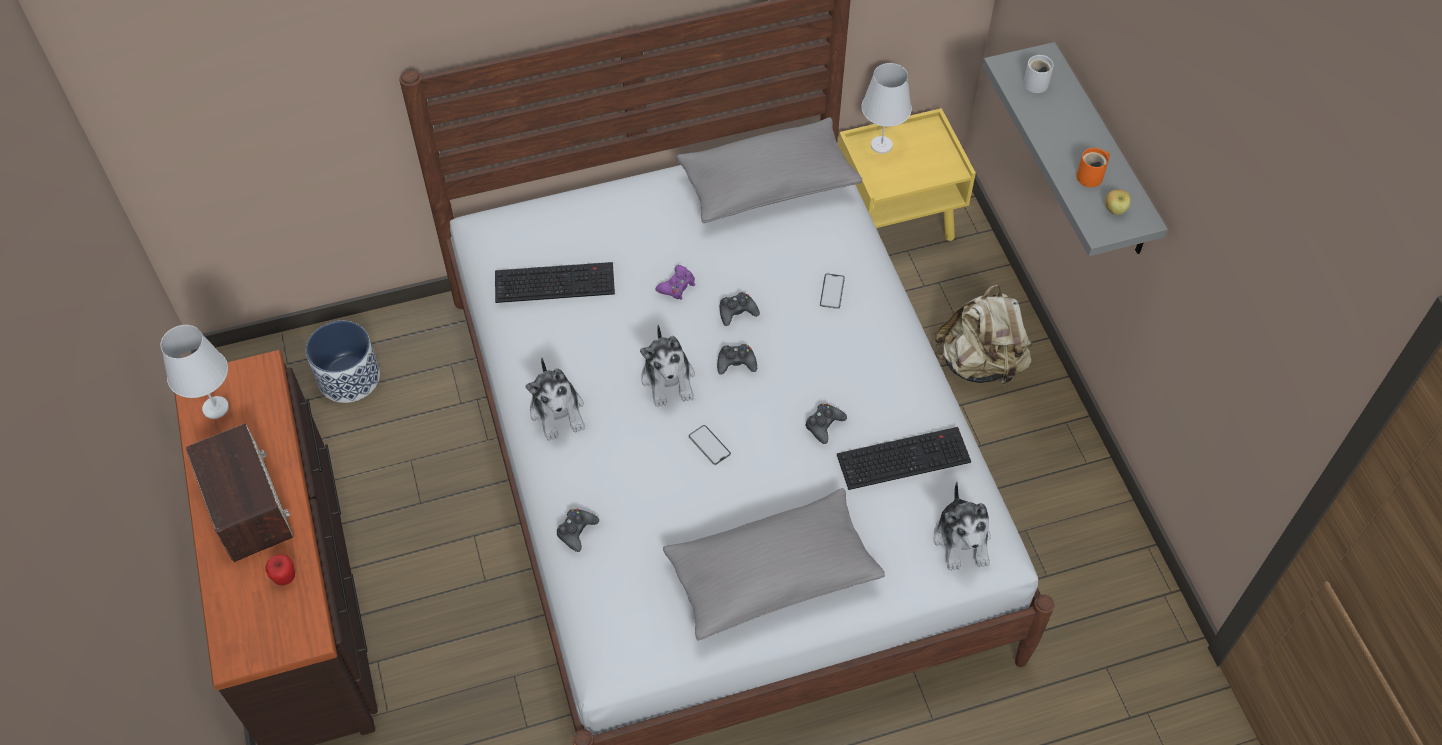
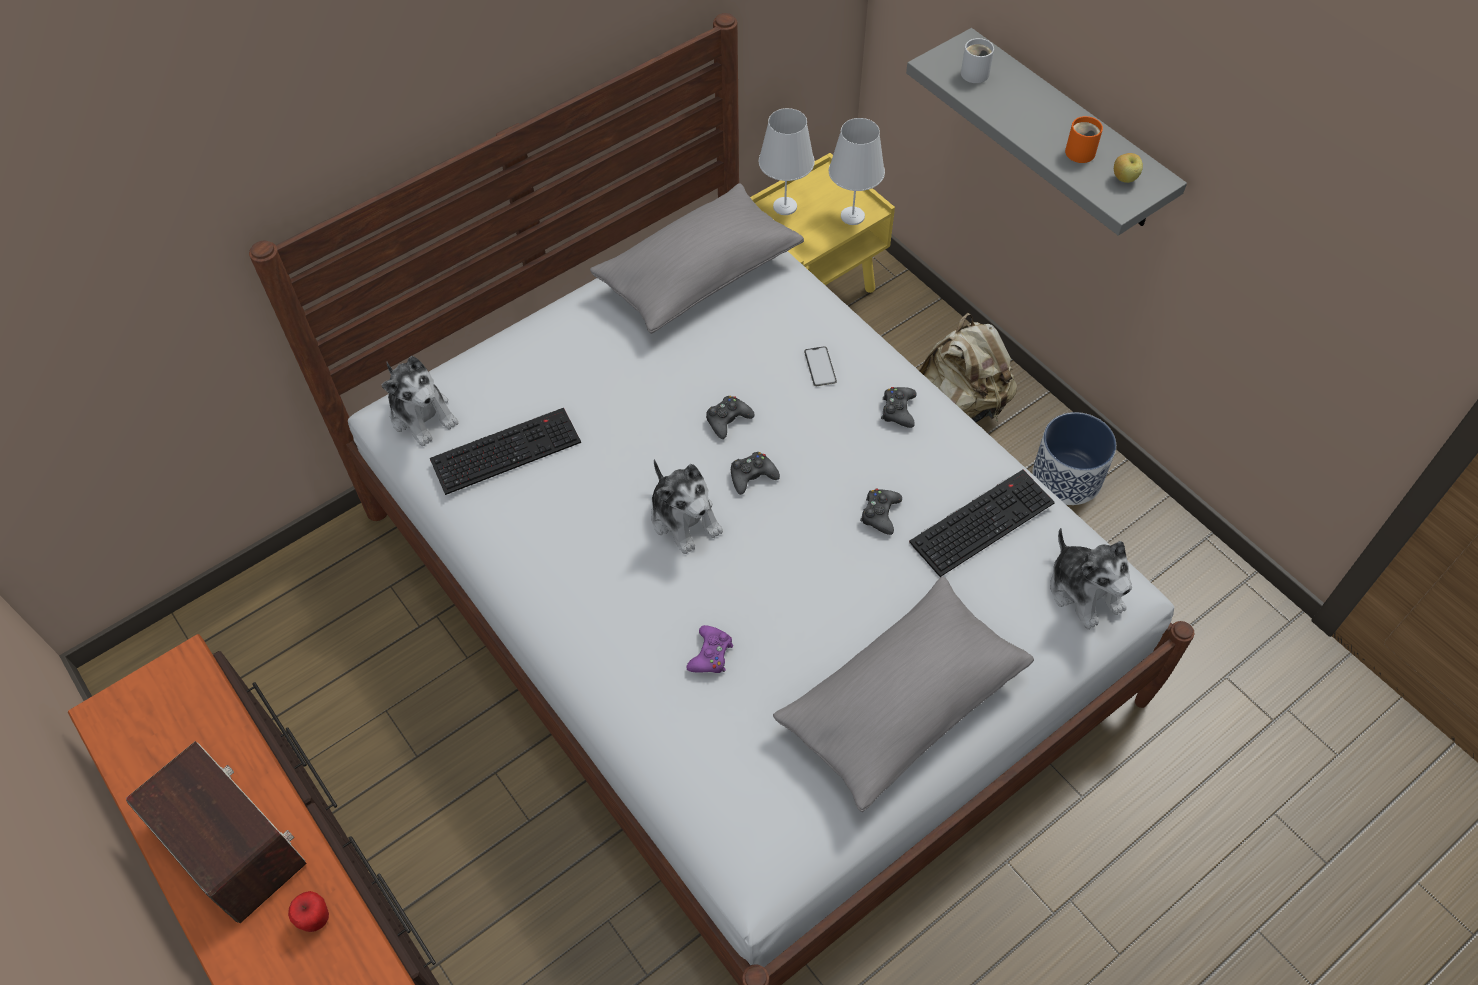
camera: 20 degrees left, 0 degrees up
white table lamp [161,325,229,419] -> white table lamp moved to [829,118,885,225]
planter [306,321,380,403] -> planter moved to [1032,412,1116,505]
plush toy [525,358,585,441] -> plush toy moved to [382,356,458,446]
black game controller [557,509,599,552] -> black game controller moved to [881,387,916,428]
purple game controller [656,265,695,300] -> purple game controller moved to [686,625,733,673]
phone [689,425,731,465] -> none

